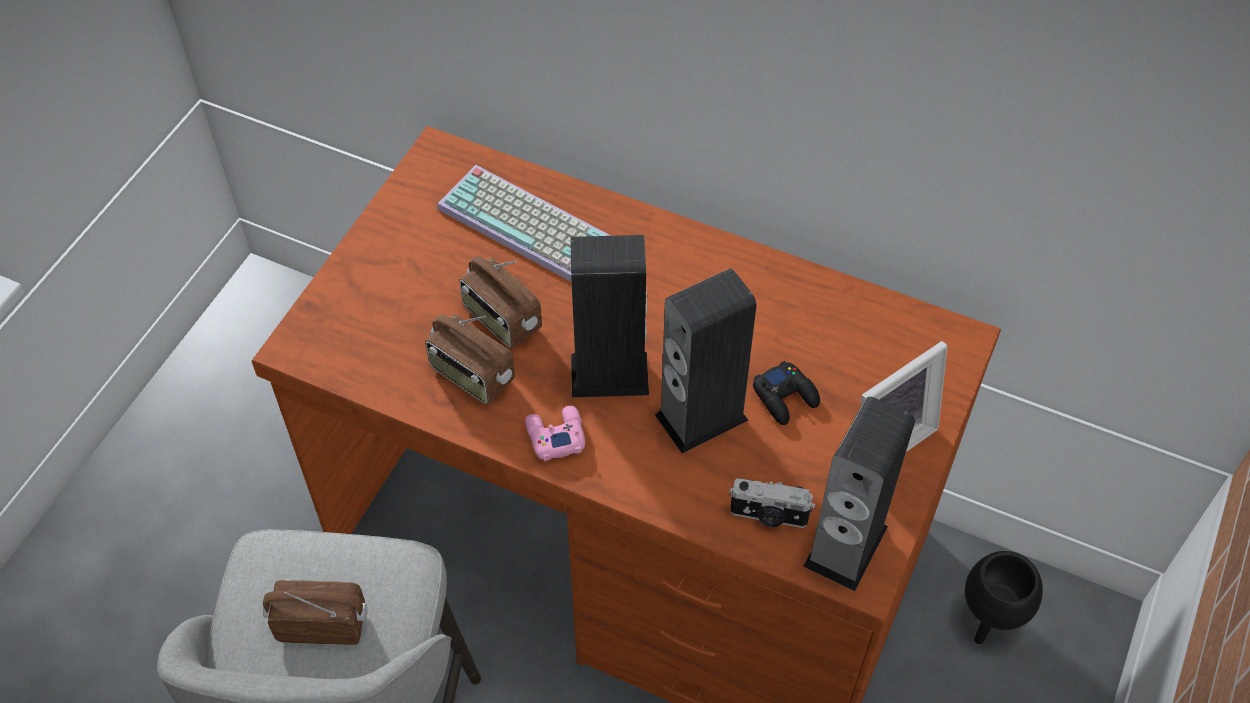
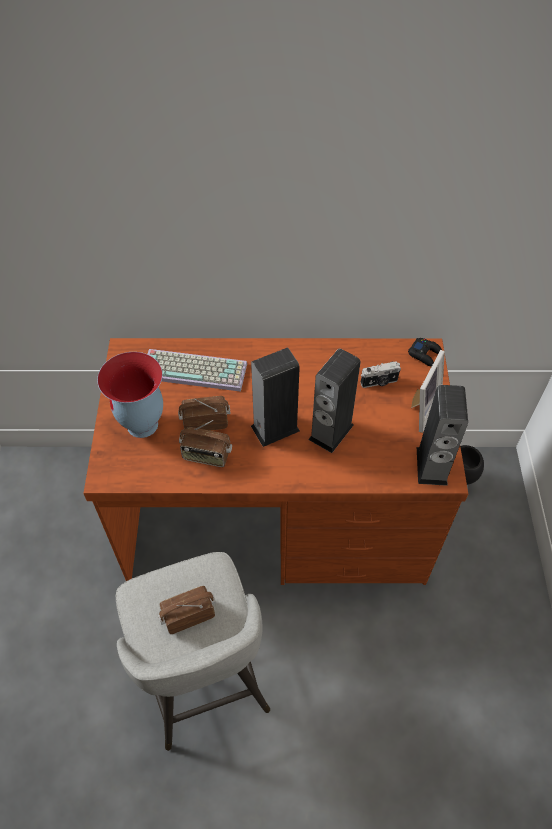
camera: 25 degrees left, 0 degrees up
radio [459,256,542,348] -> radio turned 150 degrees clockwise [178,396,230,431]
pink game controller [525,406,585,461] -> none
camera [729,478,815,528] -> camera moved to [360,361,401,388]
black game controller [753,361,820,425] -> black game controller moved to [408,338,442,367]
none -> vase [97,352,163,438]

